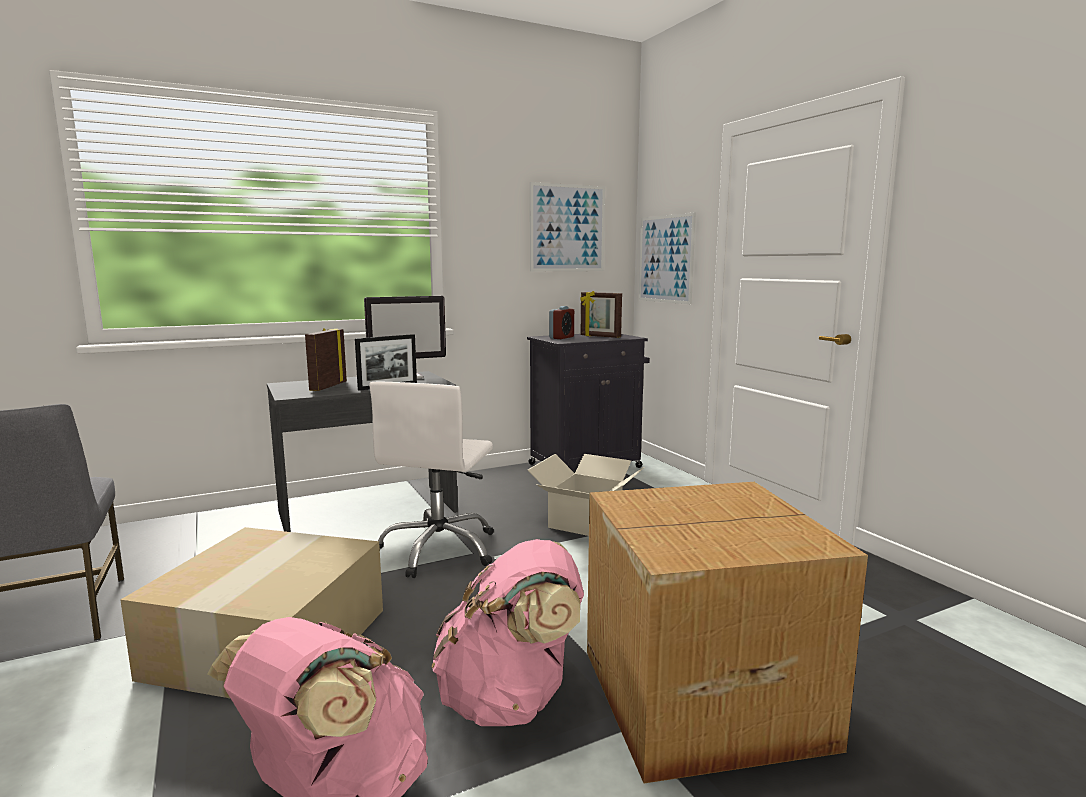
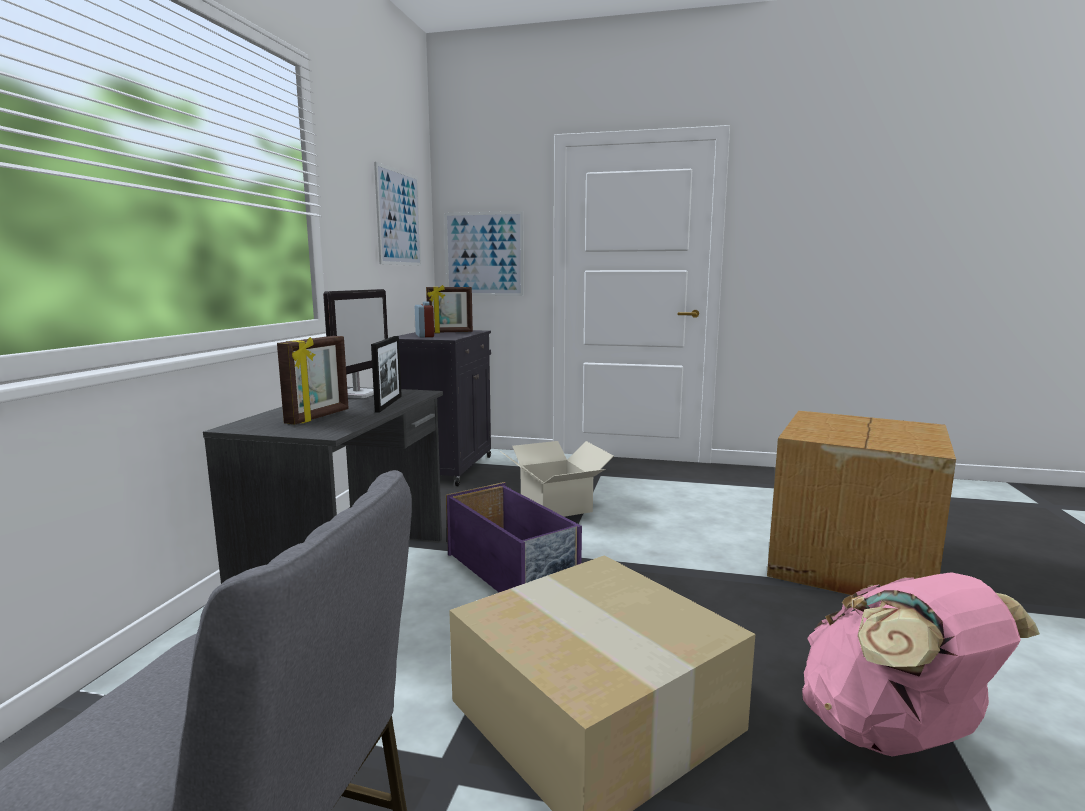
camera: 50 degrees left, 0 degrees up
picture frame [305,328,347,391] -> picture frame turned 120 degrees counterclockwise [277,336,349,425]
white office chair [369,382,494,578] -> purple storage box [446,482,582,592]
pink backpack [432,539,584,726] -> none

